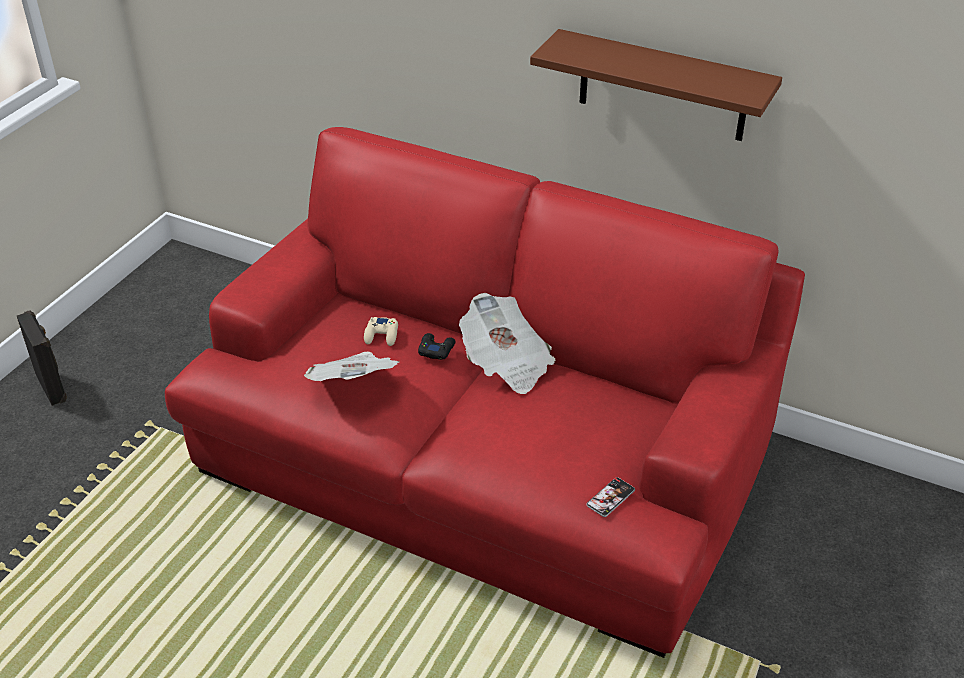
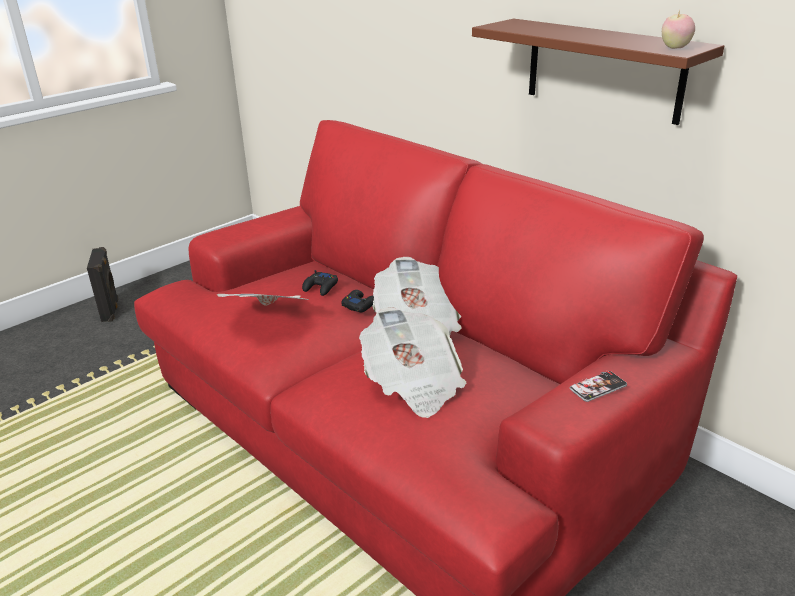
camera: 20 degrees right, 10 degrees down
beige game controller [364,317,398,346] -> black game controller [302,270,338,296]
phone [586,477,635,517] -> phone moved to [570,370,627,402]
none -> newspaper [359,307,467,418]
none -> apple [662,10,695,49]

